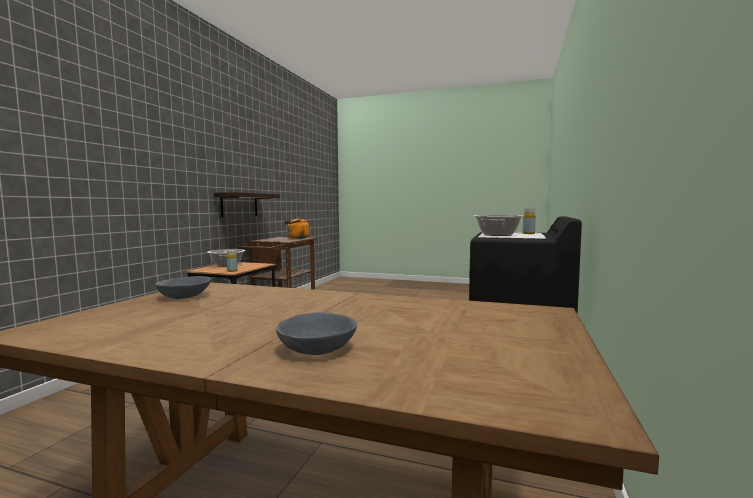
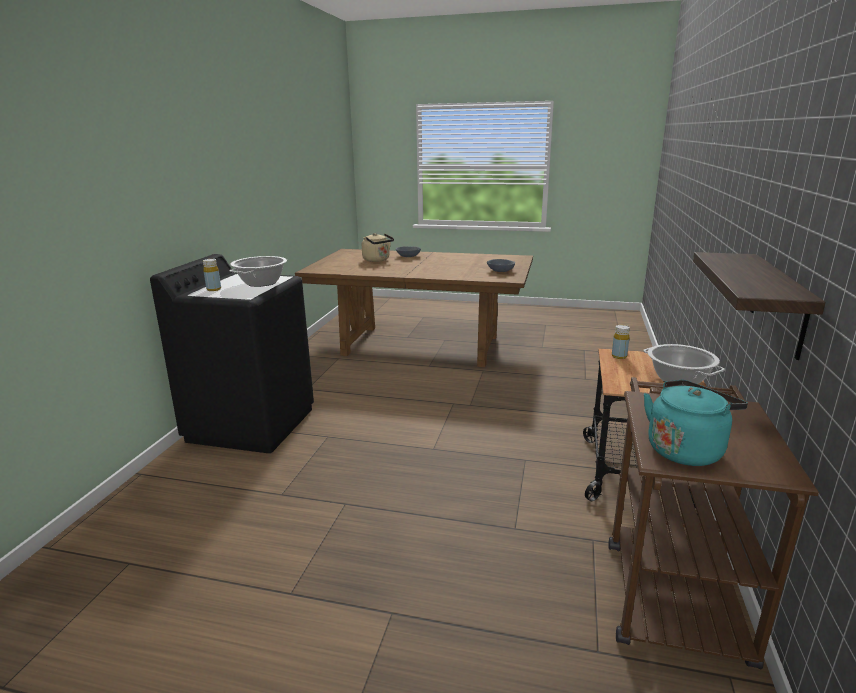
camera: 175 degrees right, 15 degrees up
orange kettle [284,218,309,239] -> turquoise kettle [644,380,748,466]
none -> beige kettle [362,233,394,262]

